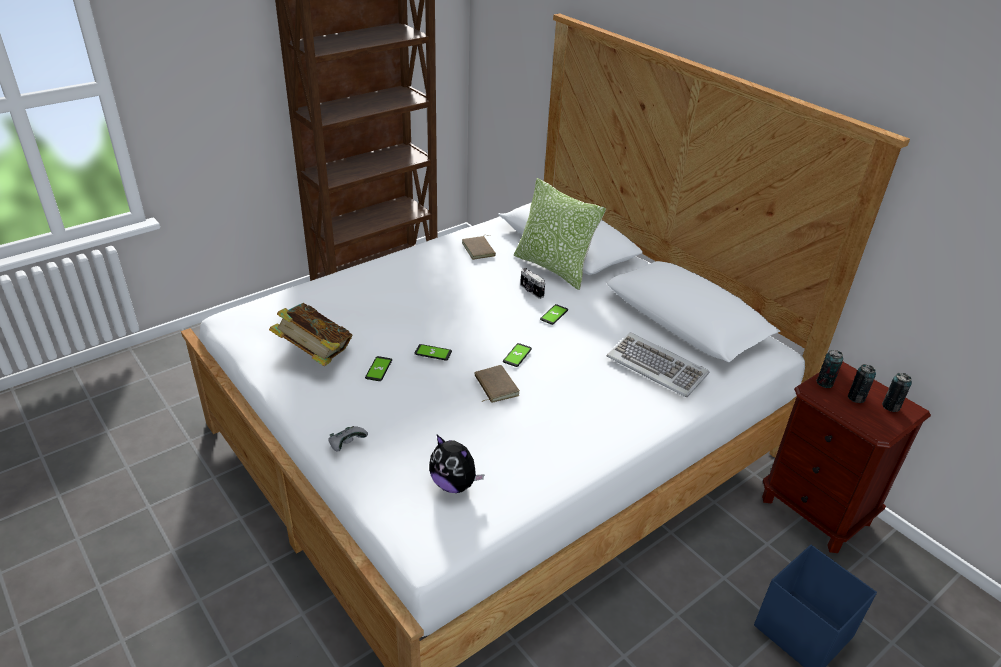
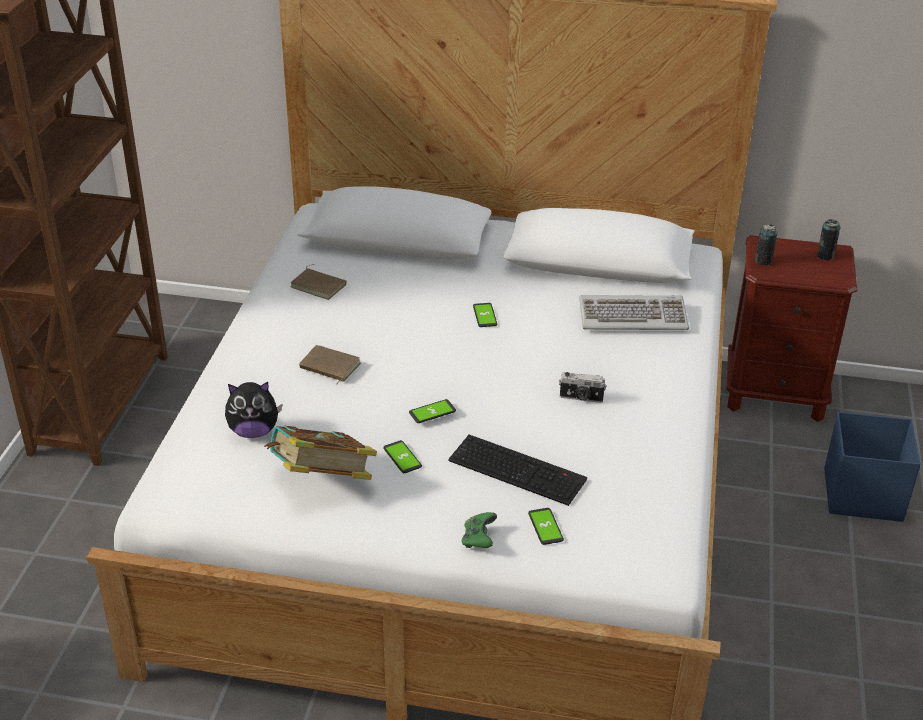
camera: 40 degrees left, 0 degrees up
grey game controller [328,426,368,452] -> green game controller [462,512,497,548]
plush toy [429,435,485,493] -> plush toy moved to [225,382,283,438]
brown book [474,365,520,403] -> brown book moved to [299,345,361,384]
phone [503,343,532,367] -> phone moved to [528,508,564,545]
pillow [514,178,606,290] -> none
camera [520,268,545,299] -> camera moved to [559,372,607,403]
can [848,364,876,403] -> none
none -> keyboard [448,435,587,506]

